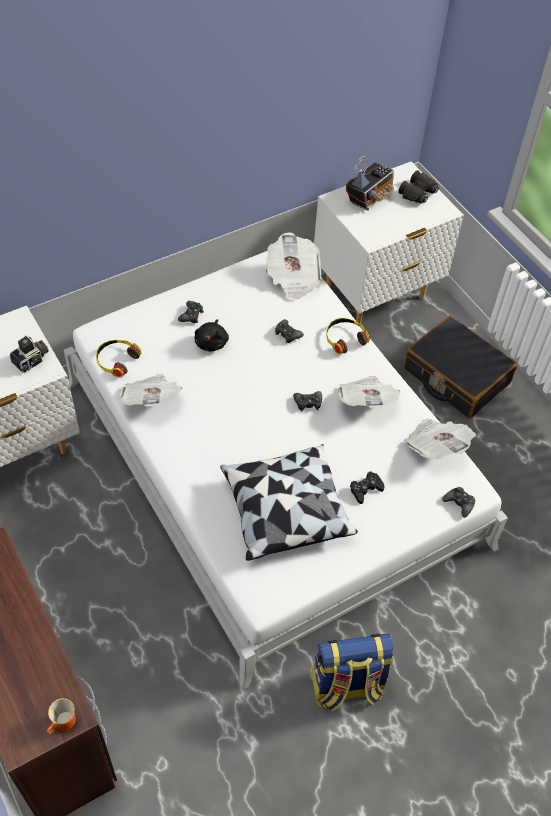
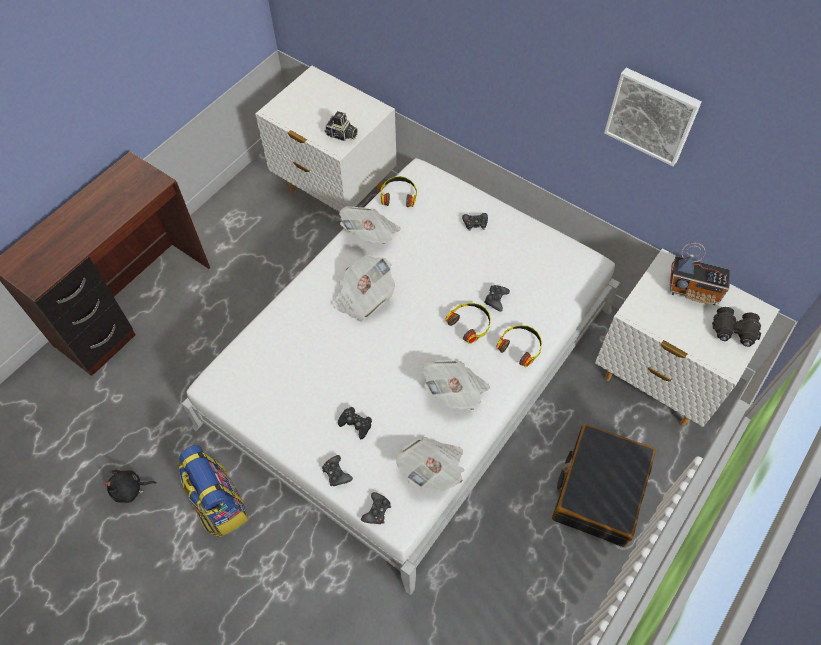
camera: 70 degrees right, 5 degrees up
mug [47,698,76,734] -> none
black plush toy [194,319,229,352] -> black plush toy moved to [104,470,156,503]
pillow [220,444,358,561] -> none
newspaper [265,232,321,301] -> newspaper moved to [332,255,395,322]
black game controller [293,391,322,412] -> black game controller moved to [322,455,353,486]
none -> headphones [446,303,491,344]
none -> picture [604,68,702,166]

